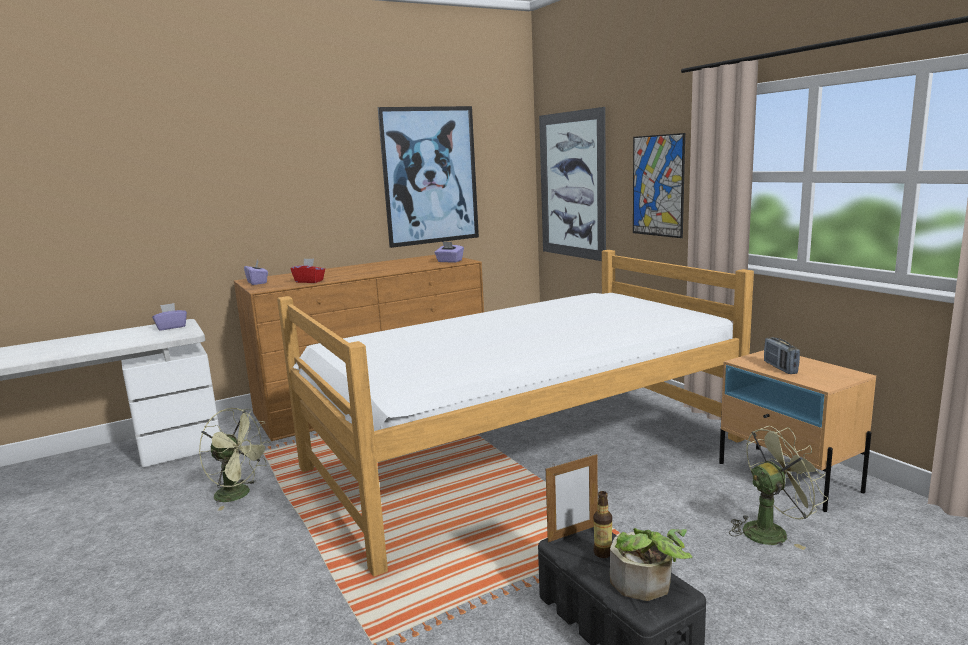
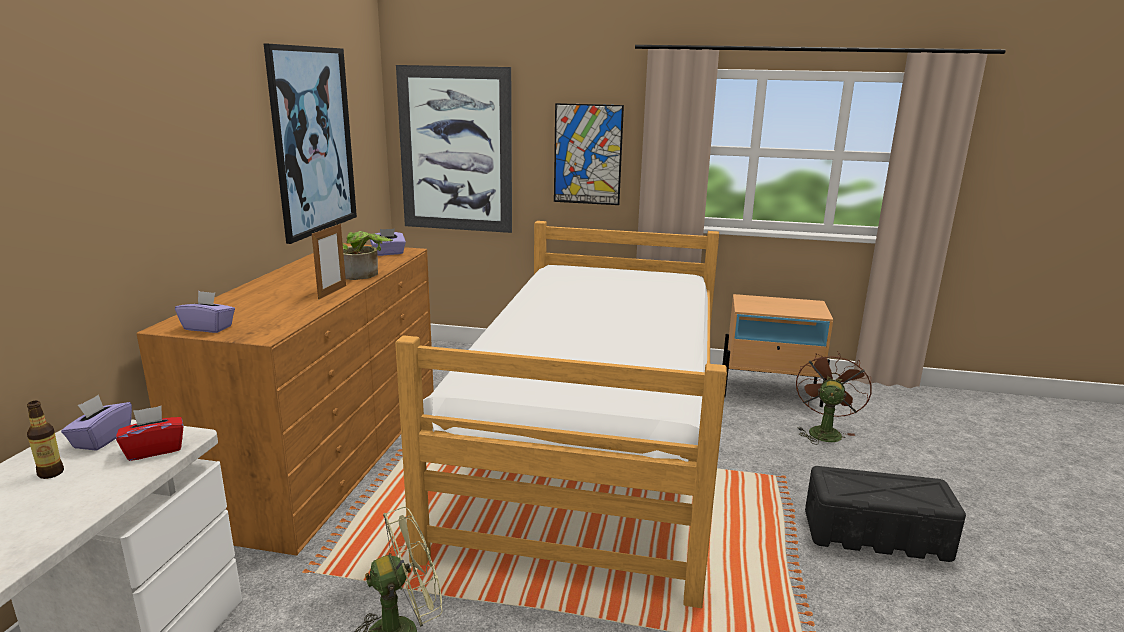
camera: 50 degrees left, 5 degrees up
red tissue box [291,259,325,283] -> red tissue box moved to [116,406,184,461]
picture frame [546,454,598,542] -> picture frame moved to [312,223,346,300]
bottle [593,491,612,558] -> bottle moved to [27,401,64,479]
potted plant [610,528,693,601] -> potted plant moved to [343,231,393,280]
green fan [729,426,828,550] -> brown fan [796,352,872,445]
radio [764,337,800,374] -> none

